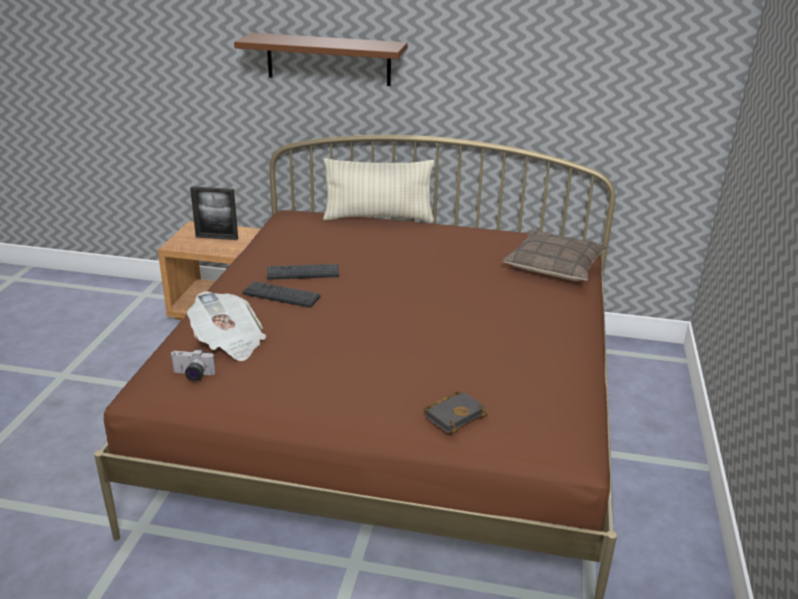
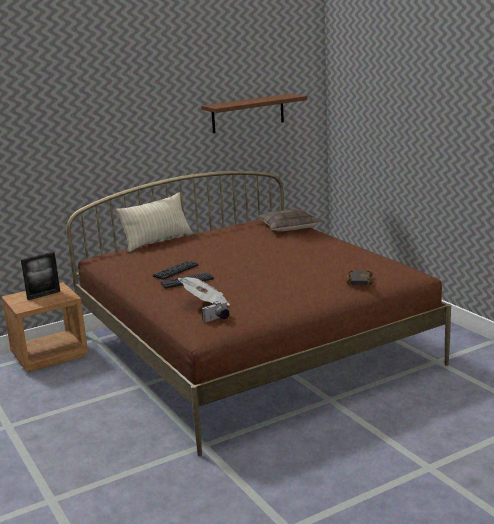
camera: 40 degrees left, 10 degrees down
brown shelf [234,33,408,86] -> brown shelf moved to [202,94,307,133]

